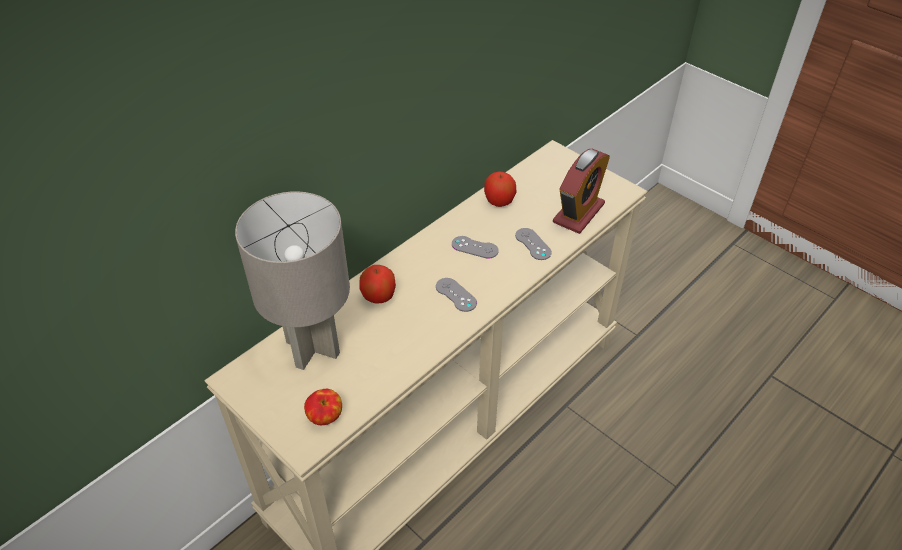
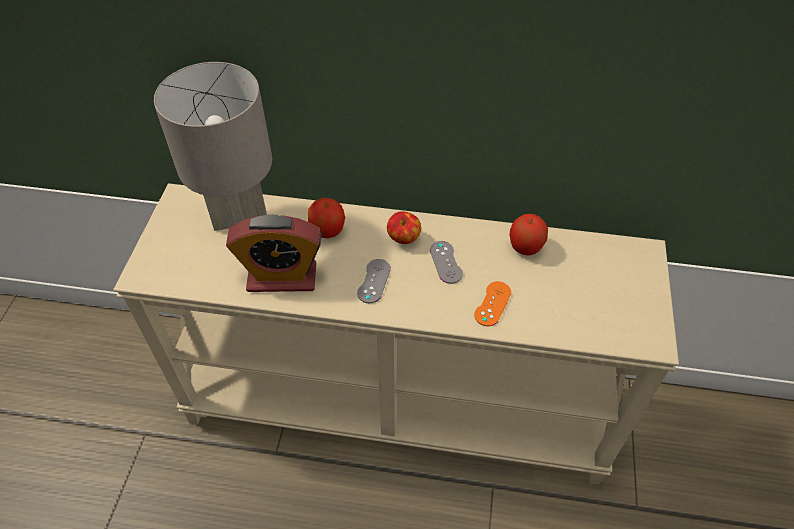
camera: 55 degrees right, 5 degrees up
apple [304,389,342,425] -> apple moved to [387,211,421,244]
grey game controller [515,228,552,260] -> orange game controller [474,281,511,326]
alarm clock [553,149,610,234] -> alarm clock moved to [226,214,321,292]

